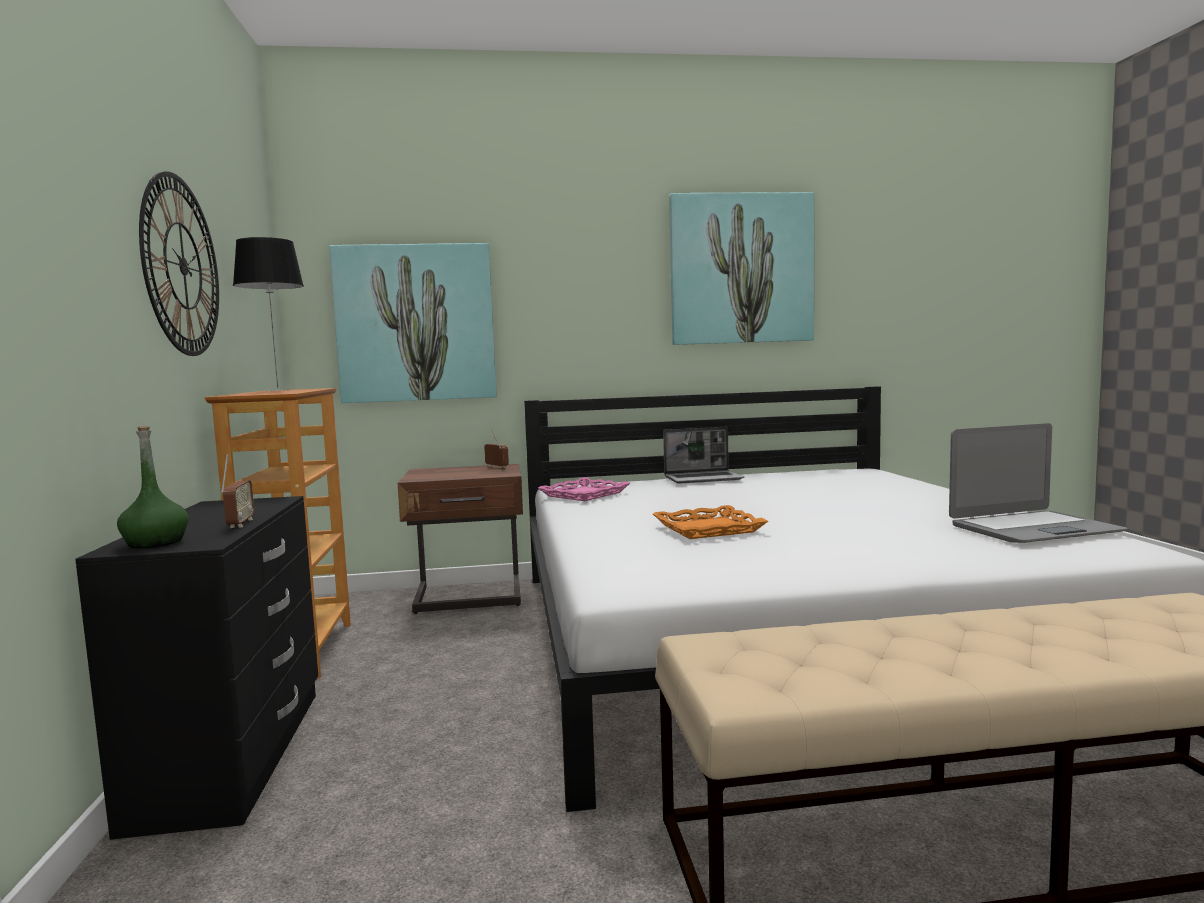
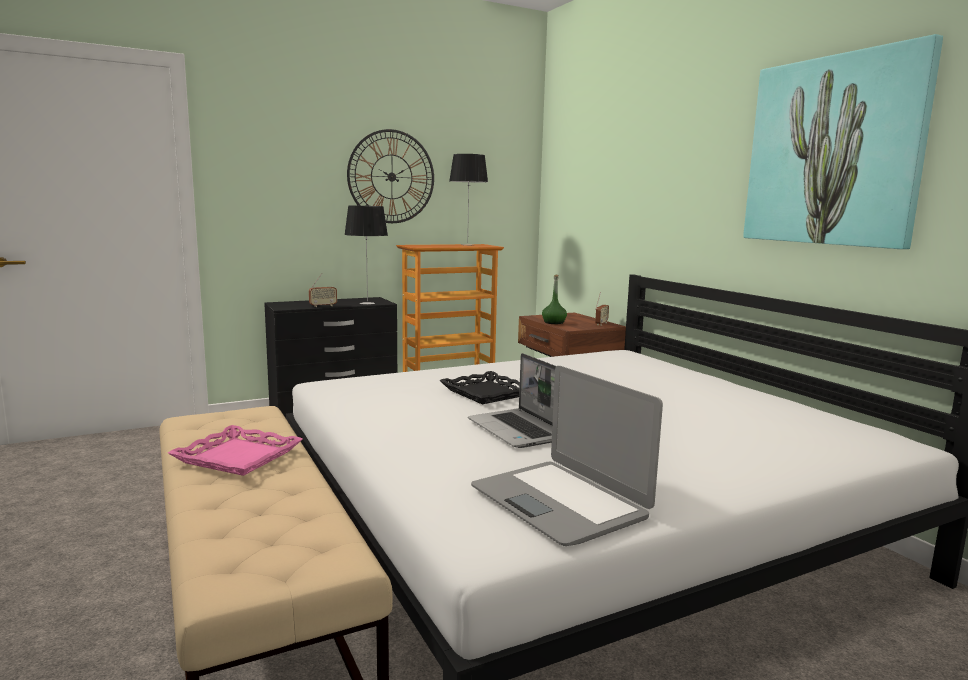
camera: 70 degrees right, 5 degrees up
green bottle [117,426,189,548] -> green bottle moved to [542,275,567,324]
picture [329,243,497,403] -> none
pink tray [538,477,630,501] -> pink tray moved to [168,425,303,476]
orange tray [653,505,768,539] -> black tray [439,371,520,404]
laptop [663,427,744,484] -> laptop moved to [468,353,556,448]
none -> table lamp [344,206,388,305]

